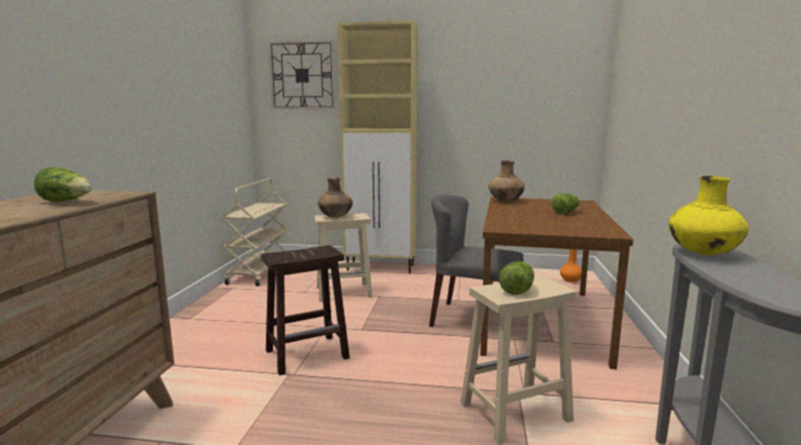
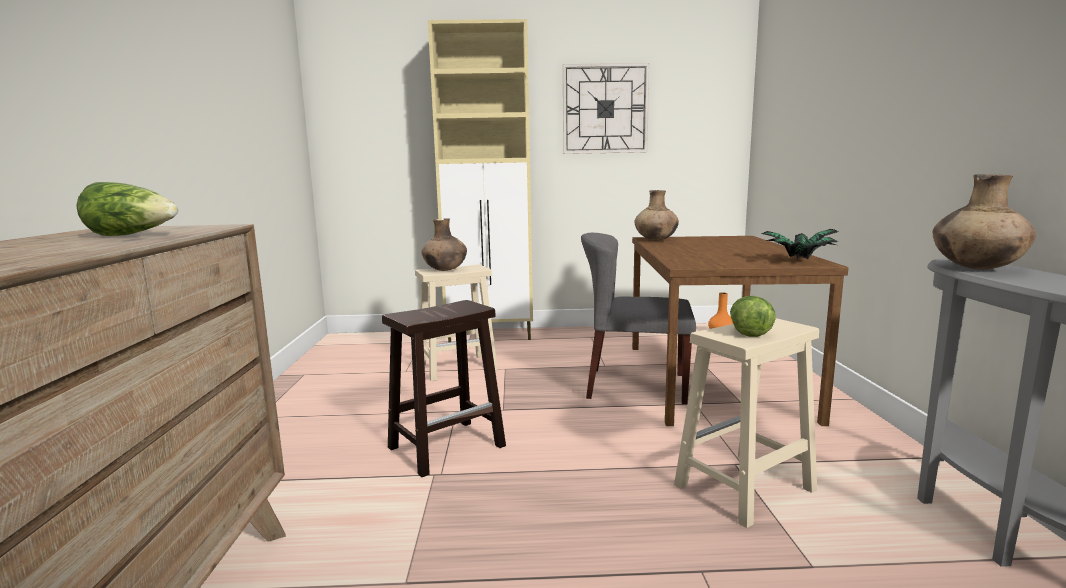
camera: 10 degrees left, 0 degrees up
beige cart [221,178,288,286] -> none
wall clock [268,40,336,110] -> wall clock moved to [563,63,649,154]
lettuce [552,193,579,214] -> none
yellow vase [668,176,749,255] -> brown vase [933,174,1036,269]
none -> potted plant [761,229,838,260]

